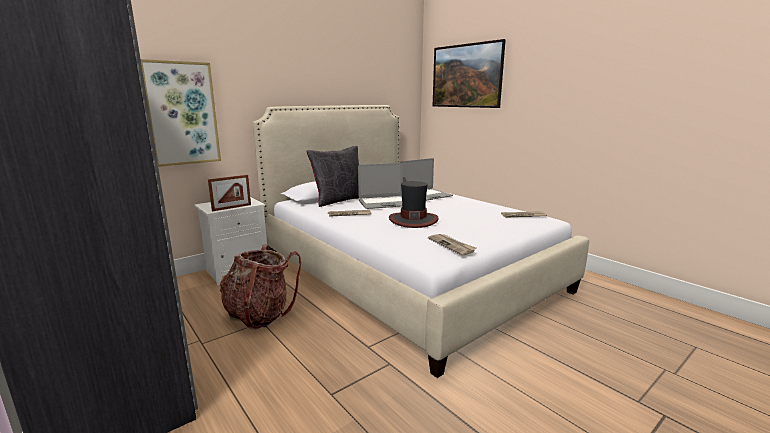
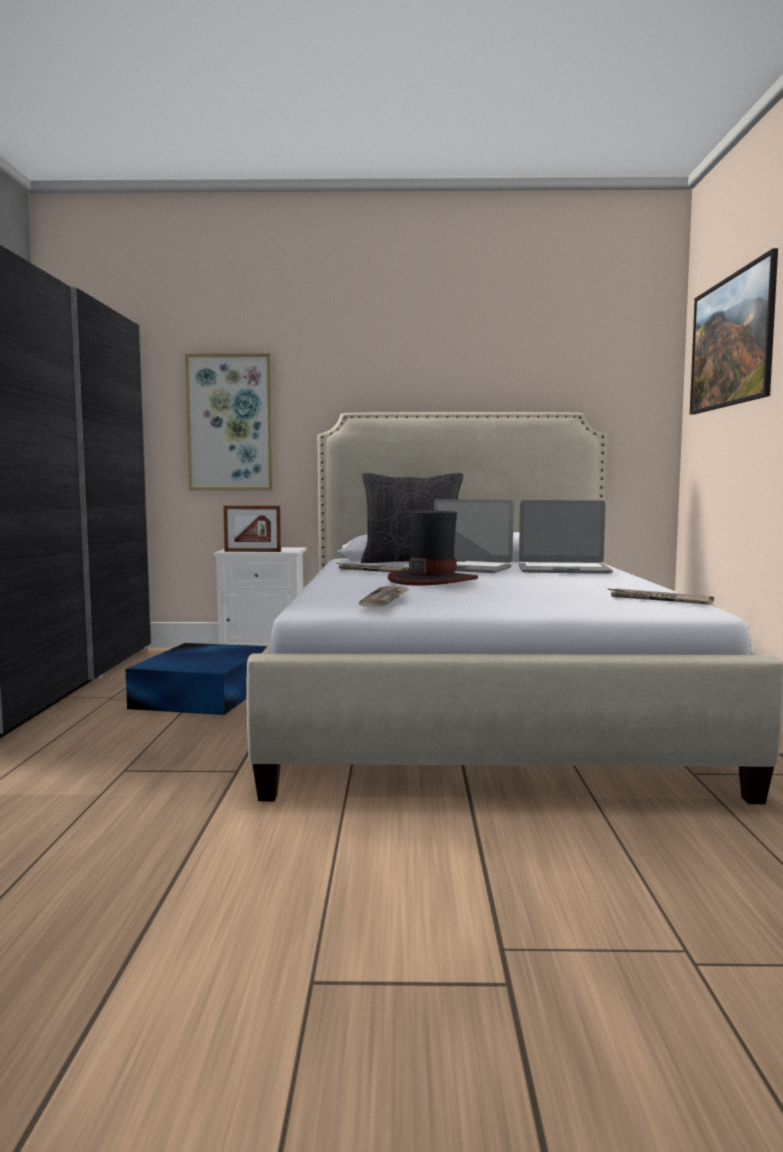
camera: 40 degrees right, 10 degrees down
backpack [220,245,301,330] -> blue storage box [126,643,267,715]

